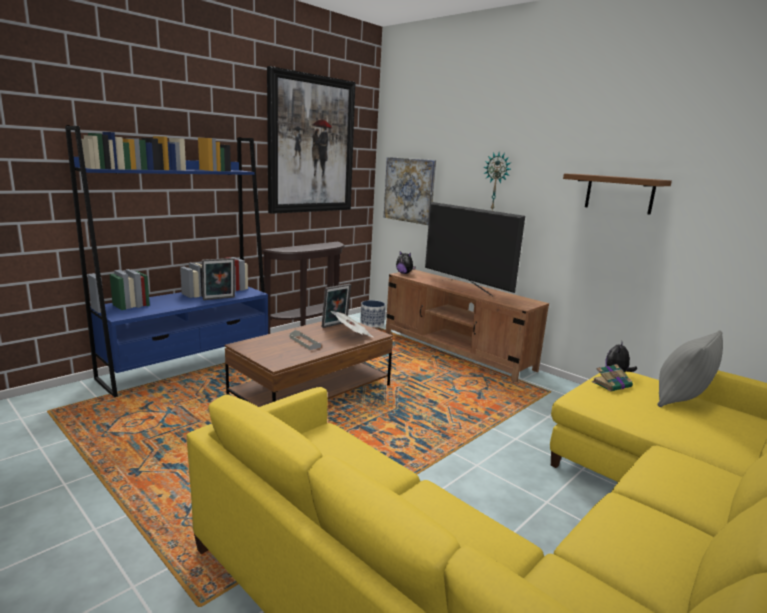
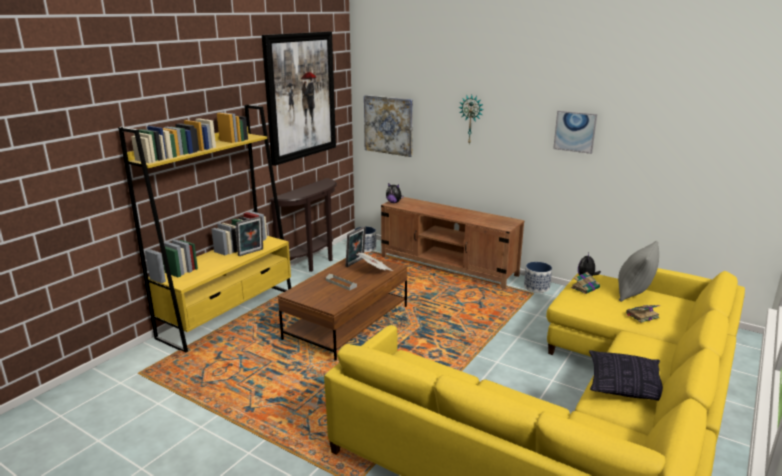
camera: 10 degrees left, 5 degrees up
blue bookcase [65,125,268,397] -> yellow bookcase [118,104,291,352]
television [425,202,525,297] -> none
brown shelf [563,174,672,215] -> picture [553,111,597,154]
none -> planter [524,262,552,293]
none -> pillow [589,350,663,401]
none -> book [626,305,660,323]

